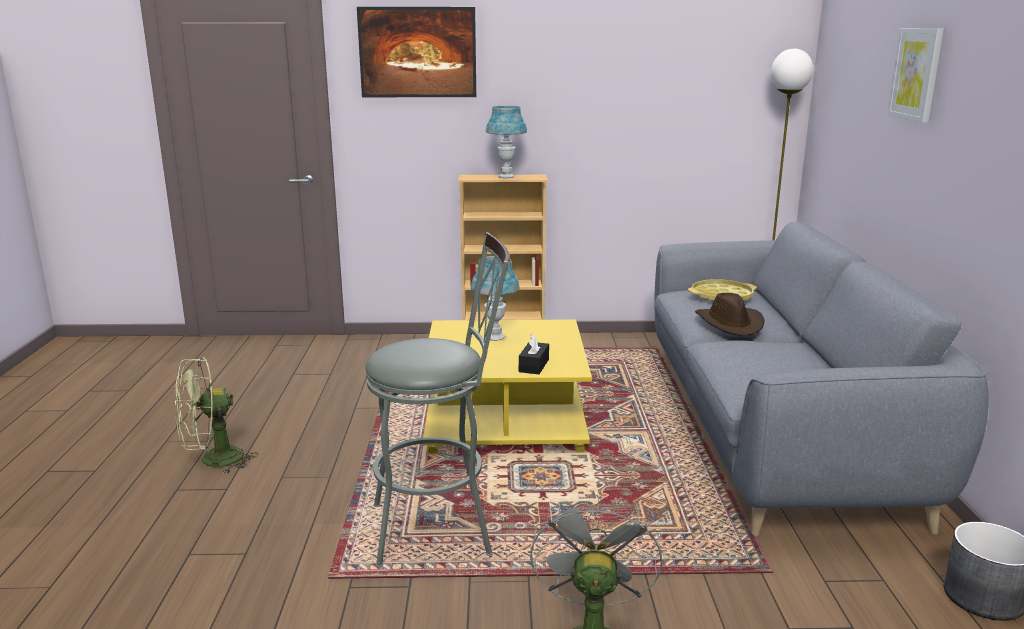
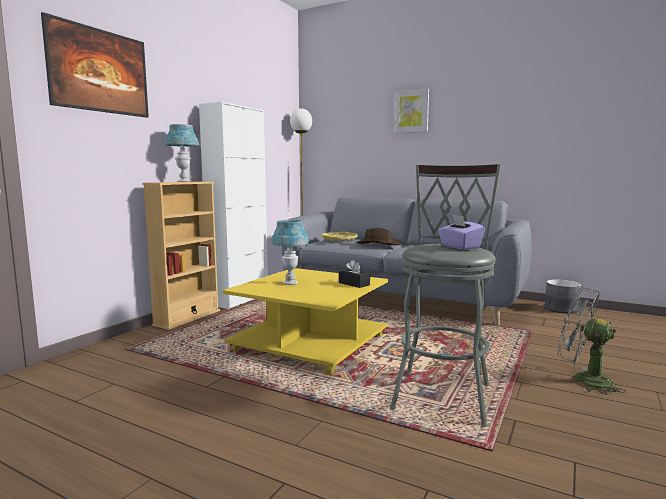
camera: 60 degrees left, 10 degrees down
green fan [175,357,258,474] -> none
none -> white cabinet [199,102,268,309]
none -> purple tissue box [438,214,485,250]

